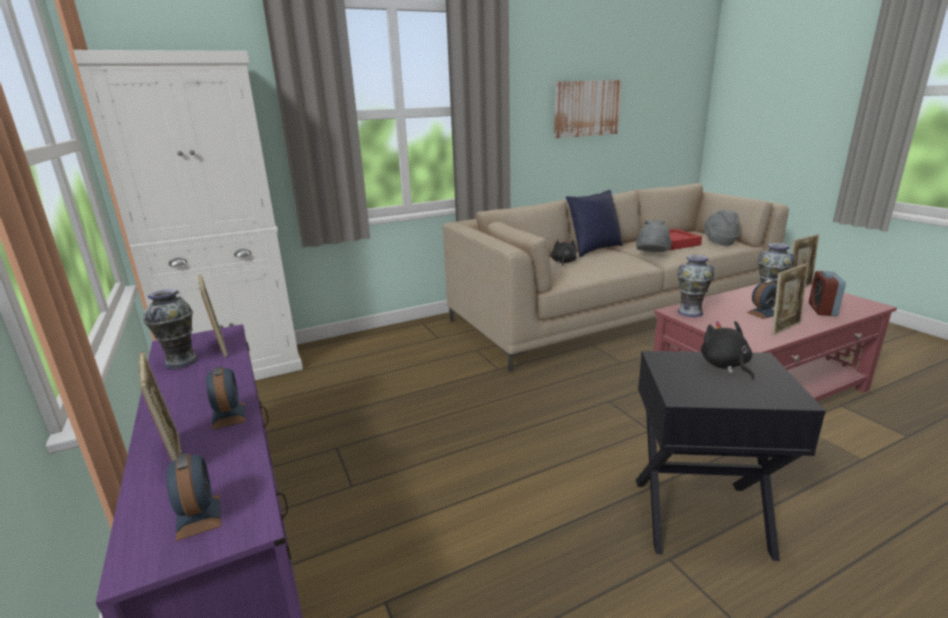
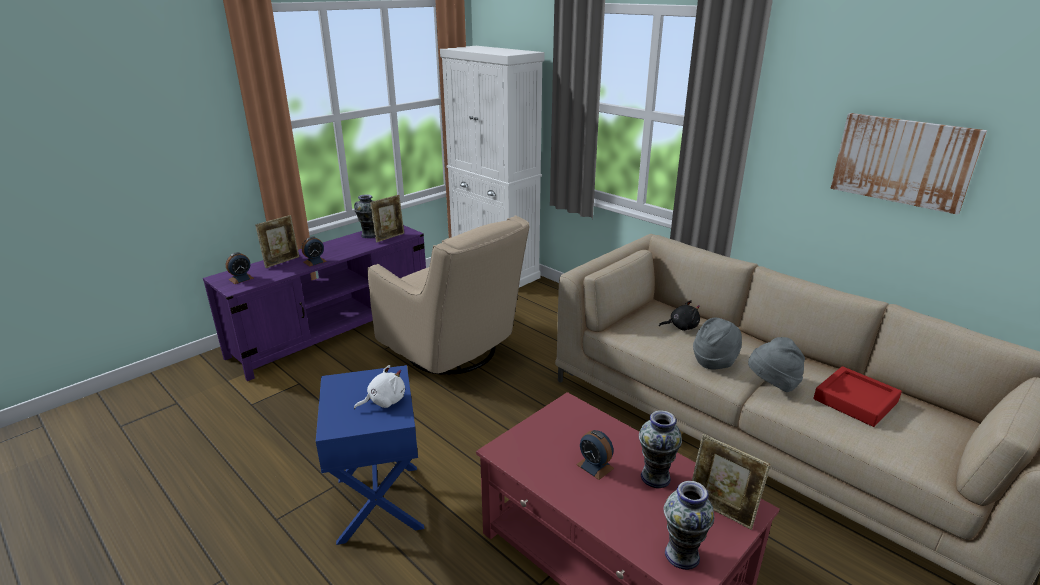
camera: 70 degrees right, 5 degrees up
blue pillow [566,190,622,257] -> none
black side table [636,351,826,561] -> blue side table [316,365,424,545]
vase [677,255,714,317] -> vase moved to [663,481,714,570]
black plush toy [701,321,754,380] -> white plush toy [354,365,405,409]
grey hat [704,209,739,246] -> grey hat moved to [693,318,742,370]
picture frame [772,264,808,336] -> none
alarm clock [809,271,846,316] -> none
none -> beige armchair [367,216,529,375]

